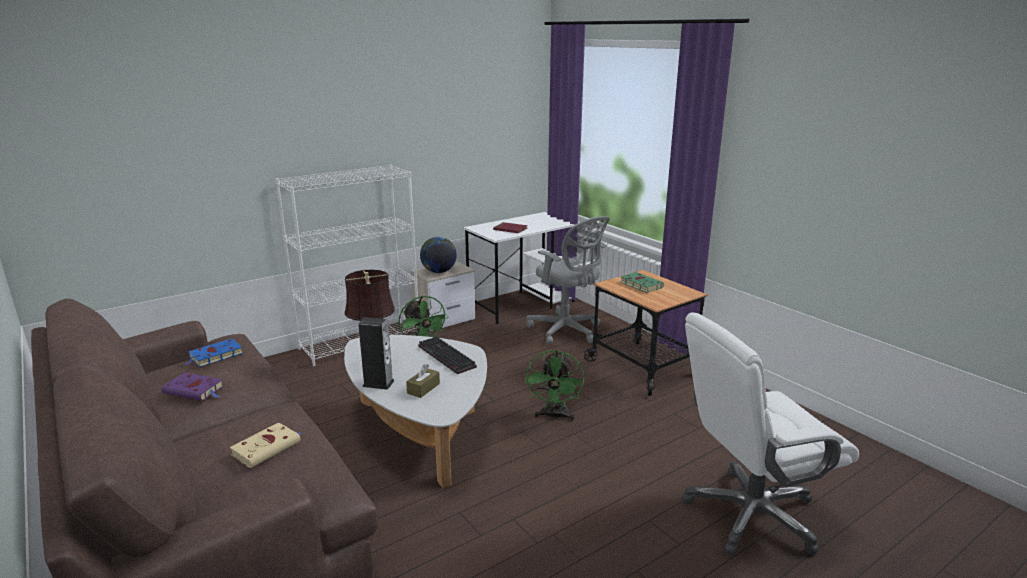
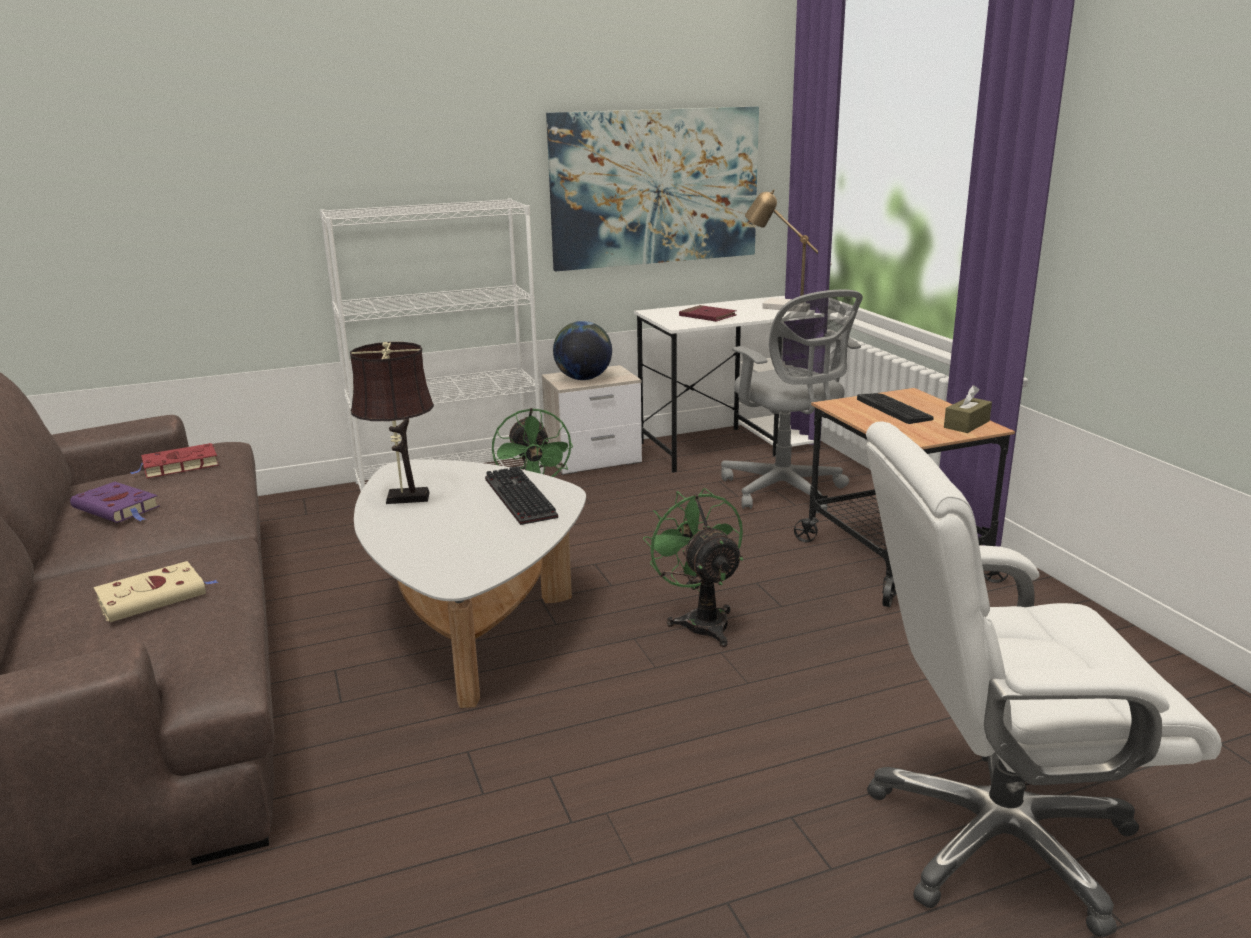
camera: 15 degrees right, 0 degrees up
blue book [185,339,243,367] -> red book [130,443,219,478]
speaker [358,317,395,390] -> none
brown tissue box [406,364,440,398] -> brown tissue box moved to [944,385,992,433]
green fan [525,350,585,421] -> green fan turned 135 degrees clockwise [643,488,743,647]
green book [620,272,664,293] -> keyboard [857,393,934,424]
none -> picture [546,106,759,272]
none -> table lamp [745,189,832,310]

